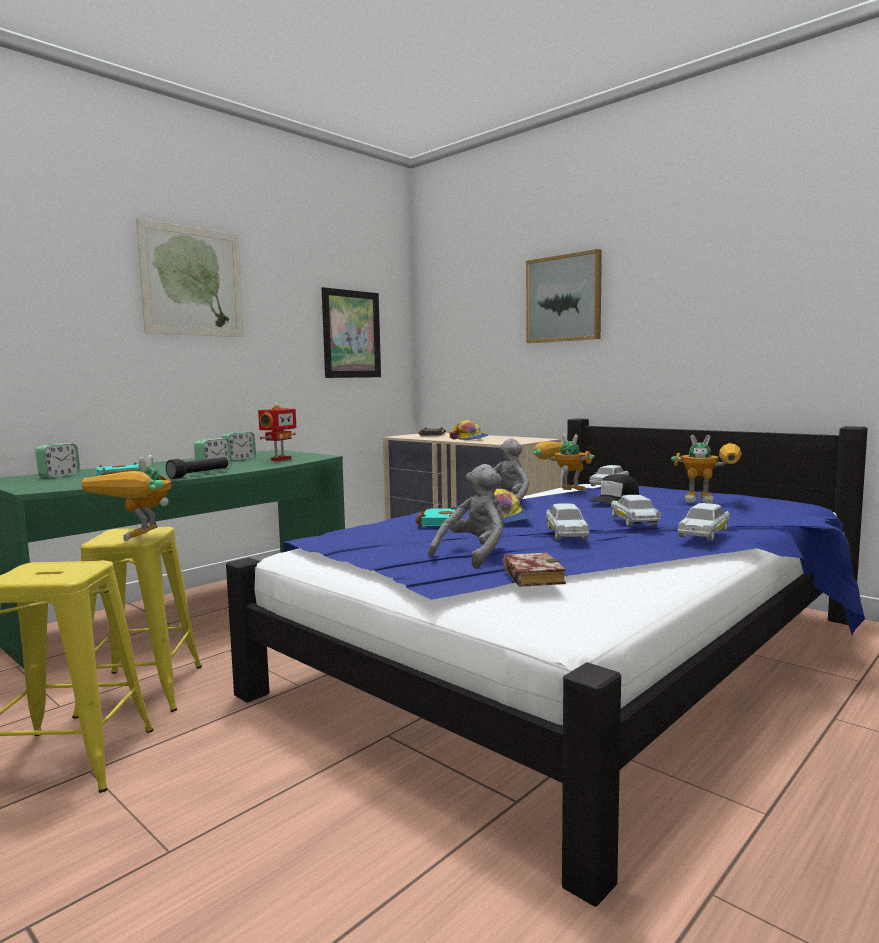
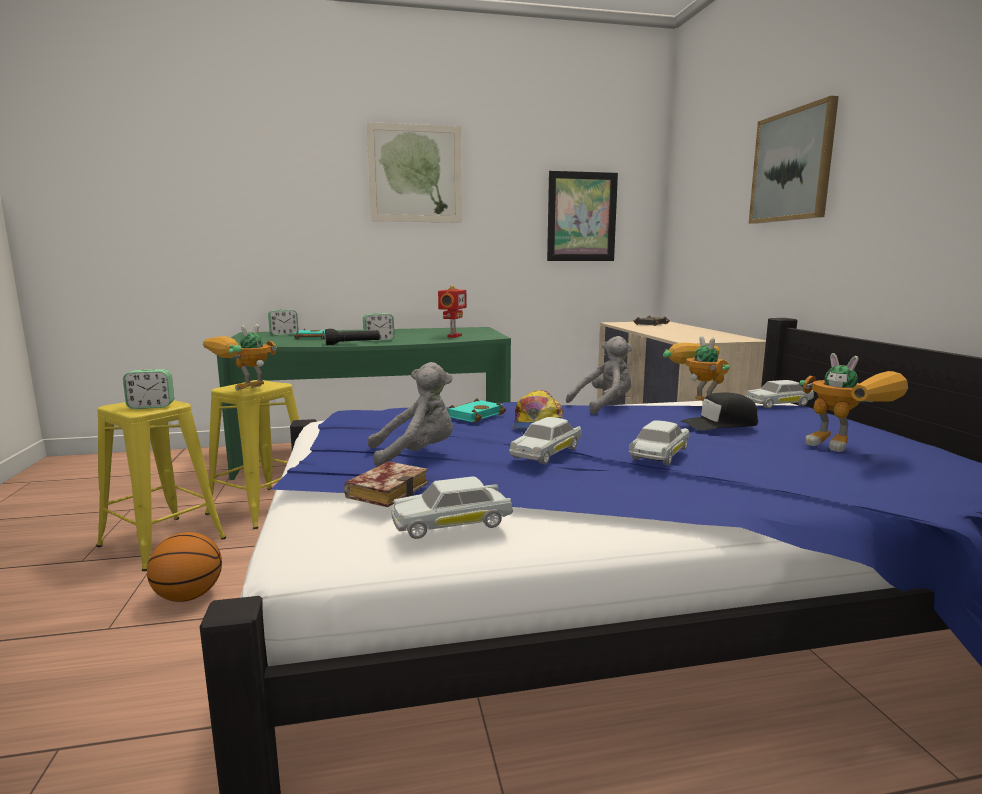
camera: 35 degrees right, 5 degrees up
alarm clock [222,432,256,461] -> alarm clock moved to [123,369,174,409]
toy robot [258,404,296,461] -> toy robot turned 45 degrees counterclockwise [438,285,467,338]
cap [449,420,489,440] -> none
white toy car [678,503,730,541] -> white toy car moved to [392,476,513,539]
none -> basketball [147,532,222,602]

